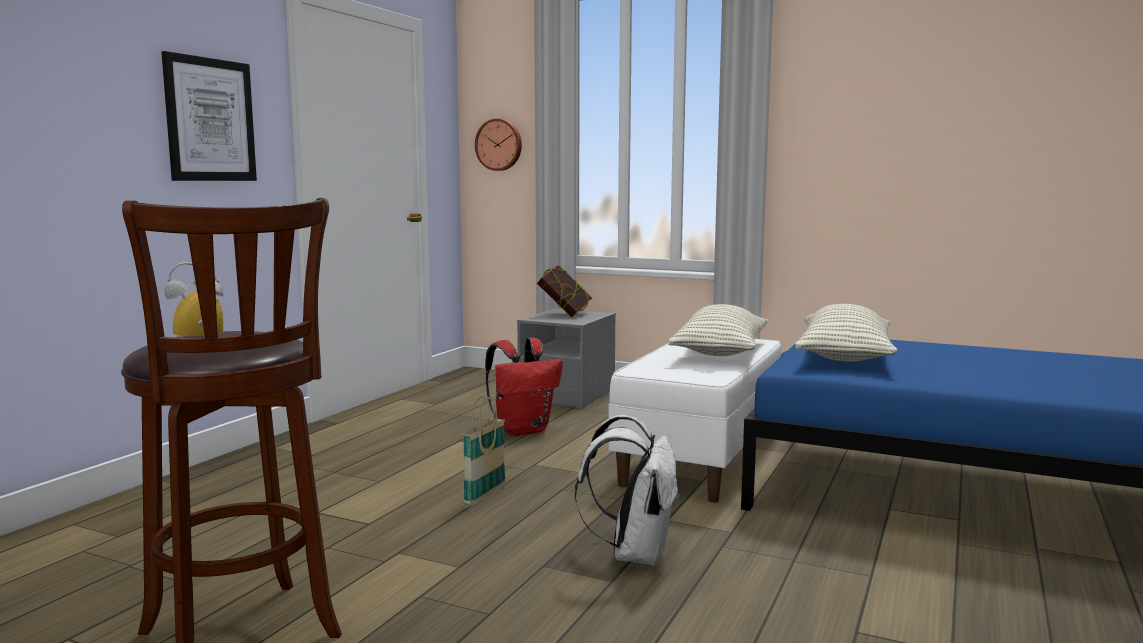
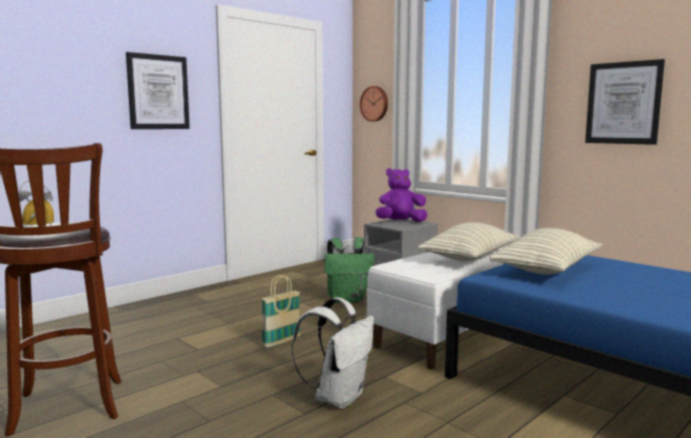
camera: 20 degrees right, 0 degrees up
red backpack [485,337,562,436] -> green backpack [324,237,375,303]
book [537,265,592,317] -> purple plush toy [375,168,427,222]
none -> picture [585,59,665,145]

